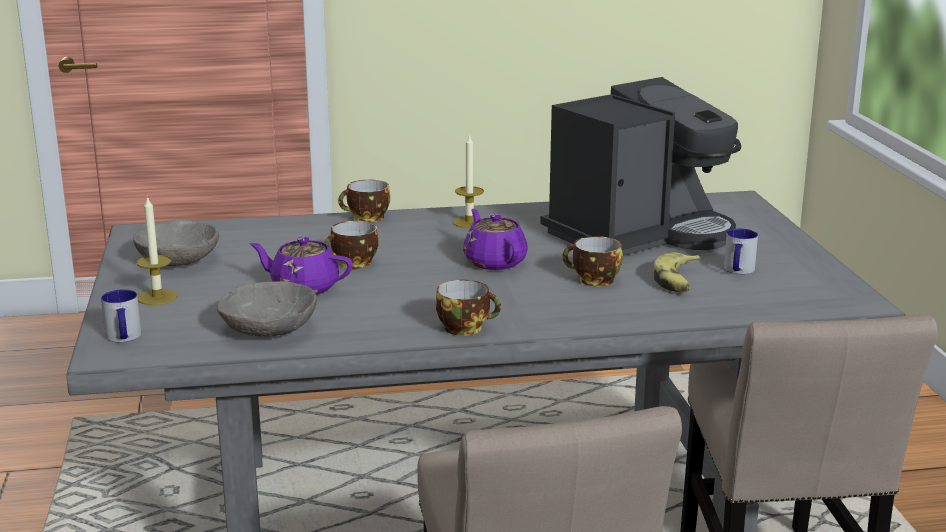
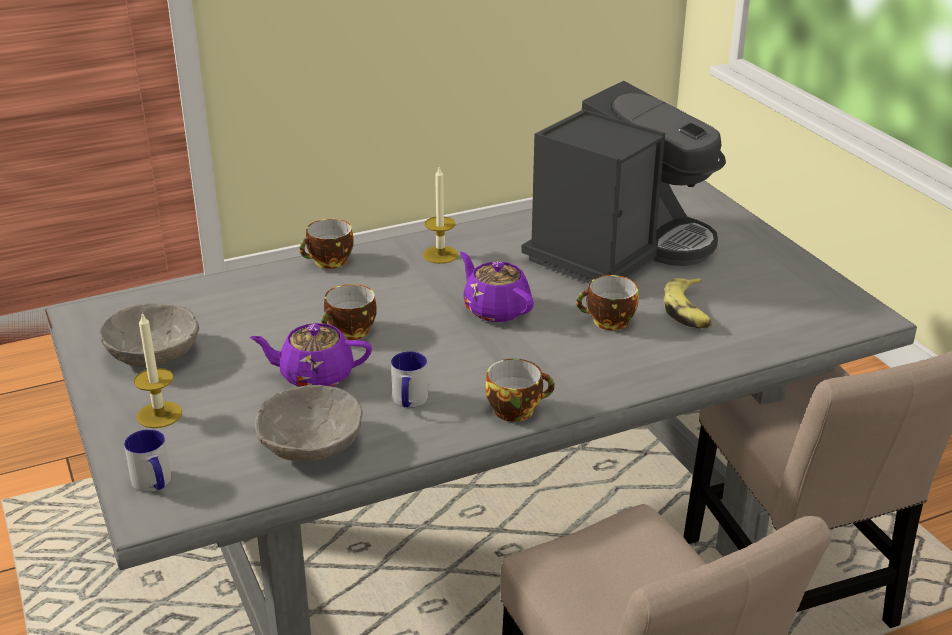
camera: 15 degrees left, 10 degrees up
mug [724,228,758,274] -> mug moved to [391,351,428,408]

